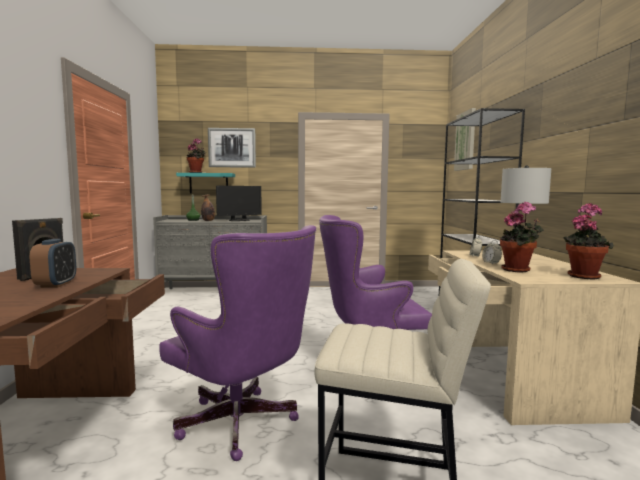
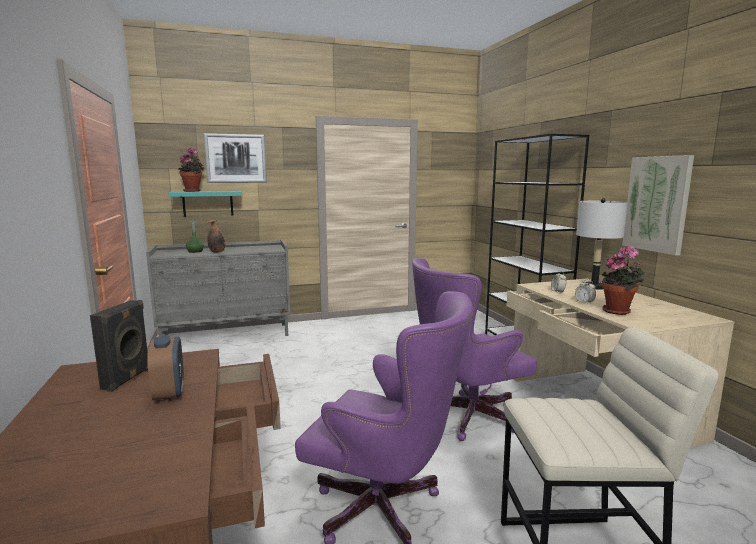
camera: 15 degrees left, 5 degrees up
monitor [216,186,262,221] -> none
picture [454,108,476,171] -> picture moved to [622,155,694,256]
potted plant [563,203,614,279] -> none

